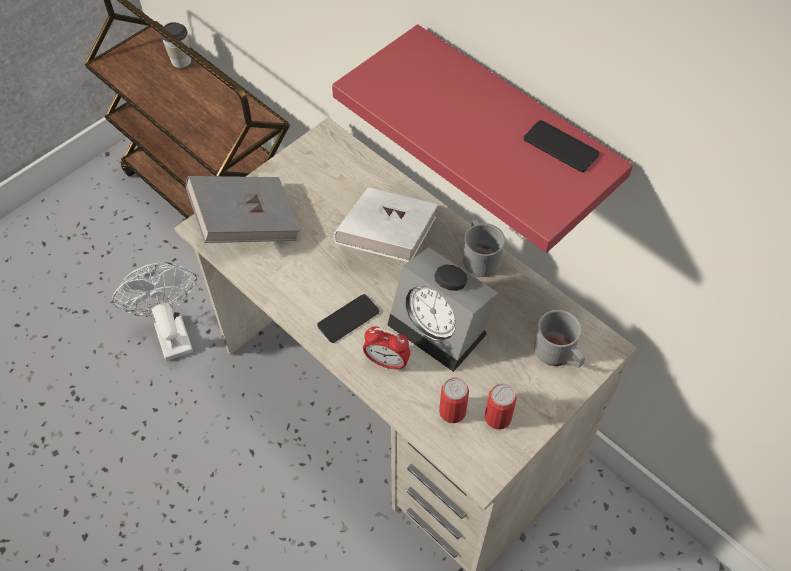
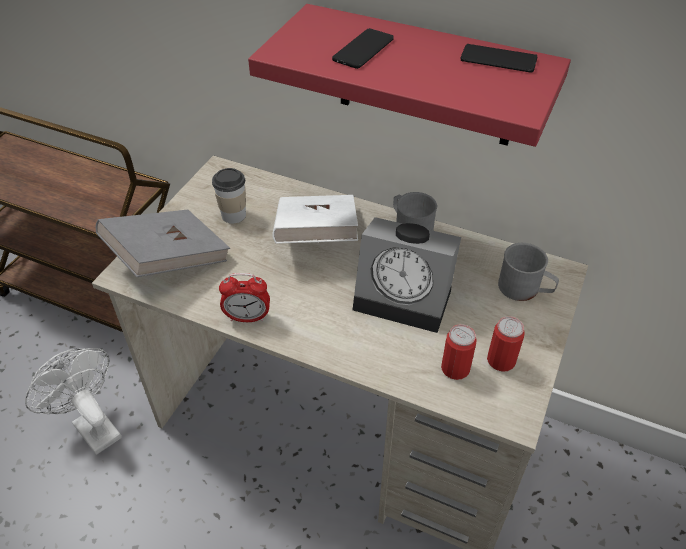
camera: 20 degrees left, 10 degrees down
cup [161,22,191,68] -> cup moved to [212,168,246,223]
phone [317,294,379,343] -> phone moved to [332,28,394,69]
alarm clock [363,326,410,371] -> alarm clock moved to [219,273,270,322]

